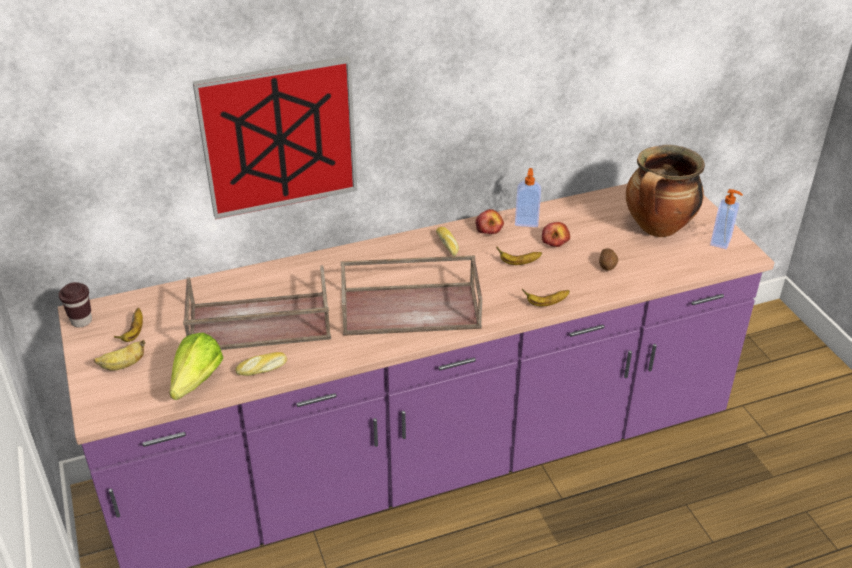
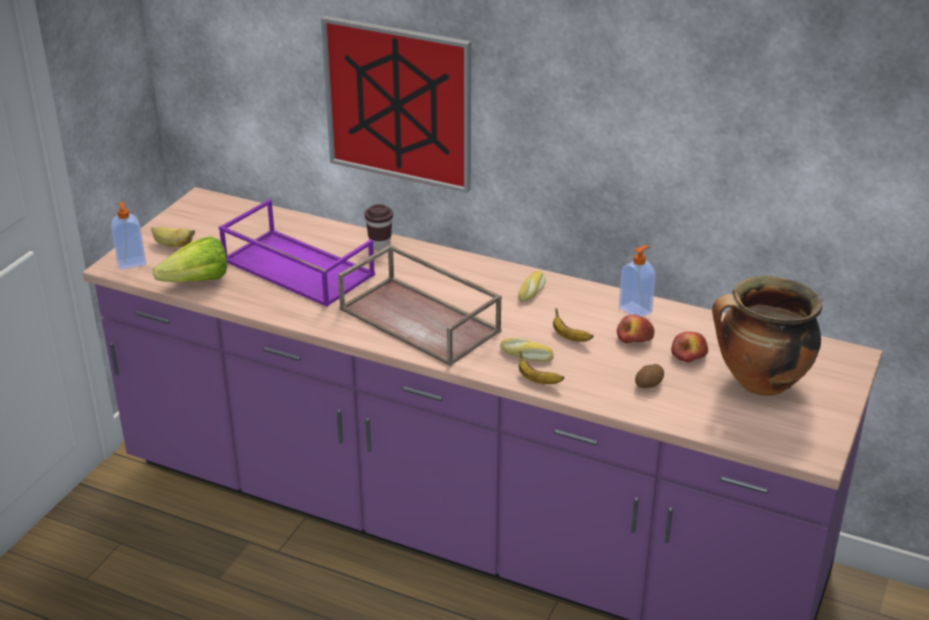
camera: 45 degrees right, 5 degrees down
brown cup [59,282,92,327] -> brown cup moved to [364,204,393,250]
banana [114,308,143,342] -> none
brown tray [183,265,331,350] -> purple tray [219,199,375,307]
bread [236,352,287,376] -> bread moved to [500,338,554,362]
apple [475,209,504,234] -> apple moved to [671,332,708,363]
soap dispenser [710,189,743,249] -> soap dispenser moved to [111,202,146,269]

